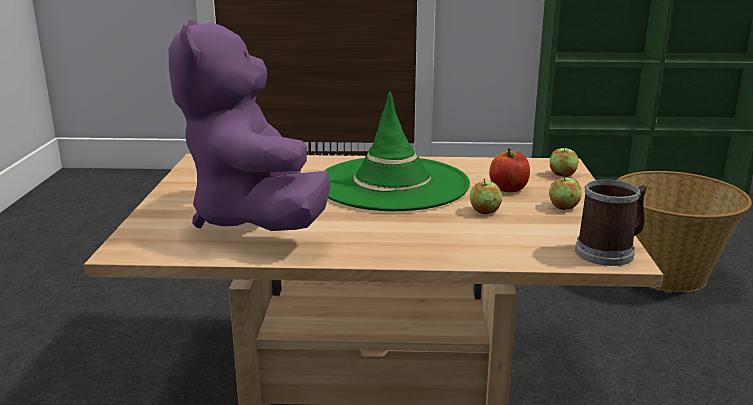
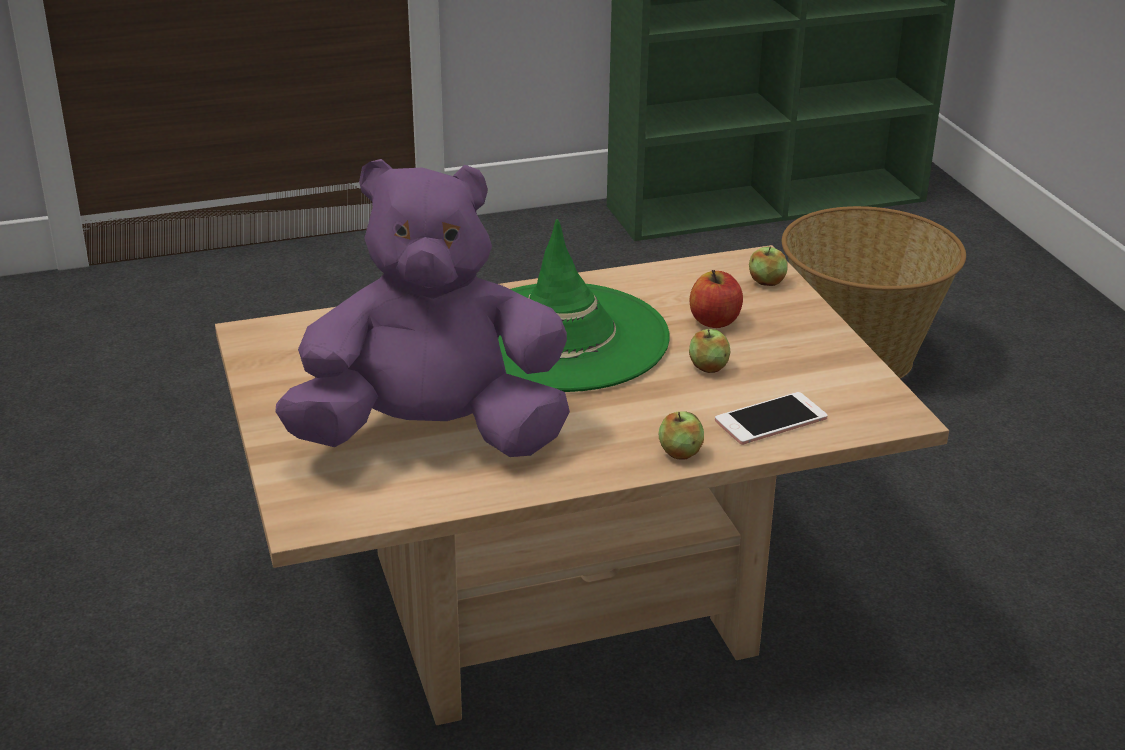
camera: 20 degrees left, 10 degrees up
purple plush toy [169,20,331,231] -> purple plush toy turned 120 degrees clockwise [275,159,570,457]
apple [549,175,581,210] -> apple moved to [659,411,704,460]
mug [575,179,647,266] -> none
none -> phone [715,392,828,445]

